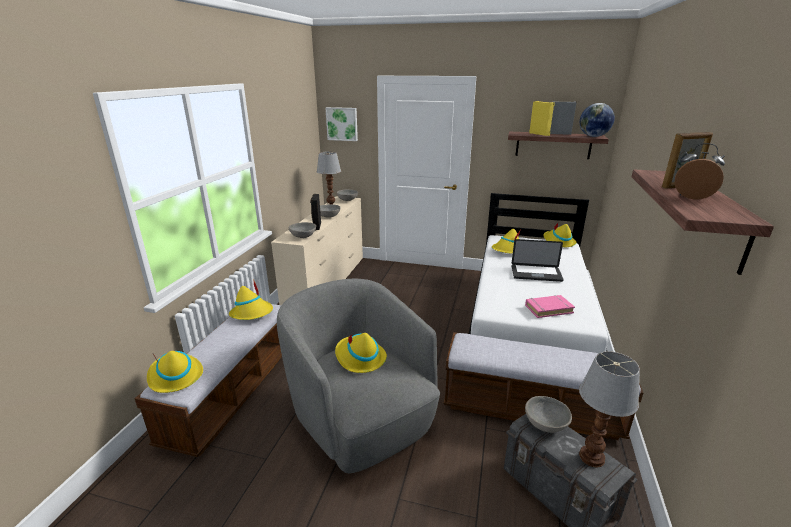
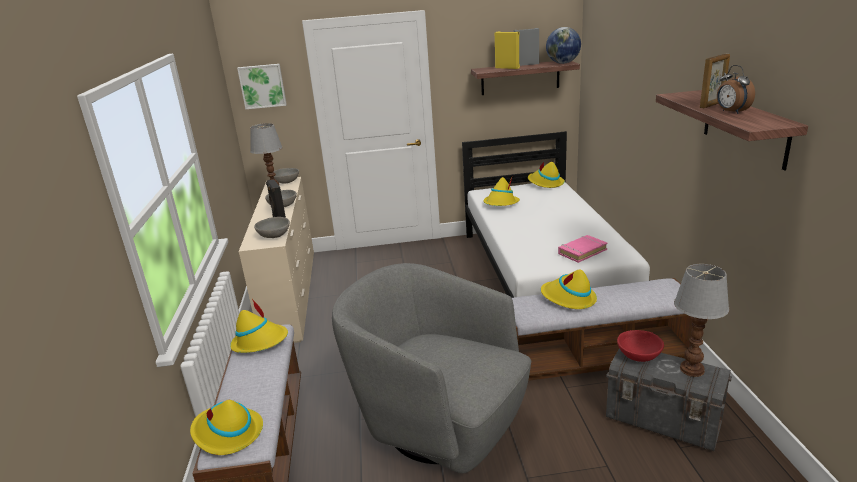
camera: 20 degrees left, 0 degrees up
yellow hat [335,333,387,373] -> yellow hat moved to [541,270,597,309]
laptop [512,239,564,282] -> none
grey bowl [525,396,572,433] -> red bowl [617,330,664,362]
alarm clock [675,143,725,199] -> alarm clock turned 120 degrees counterclockwise [717,65,755,114]

